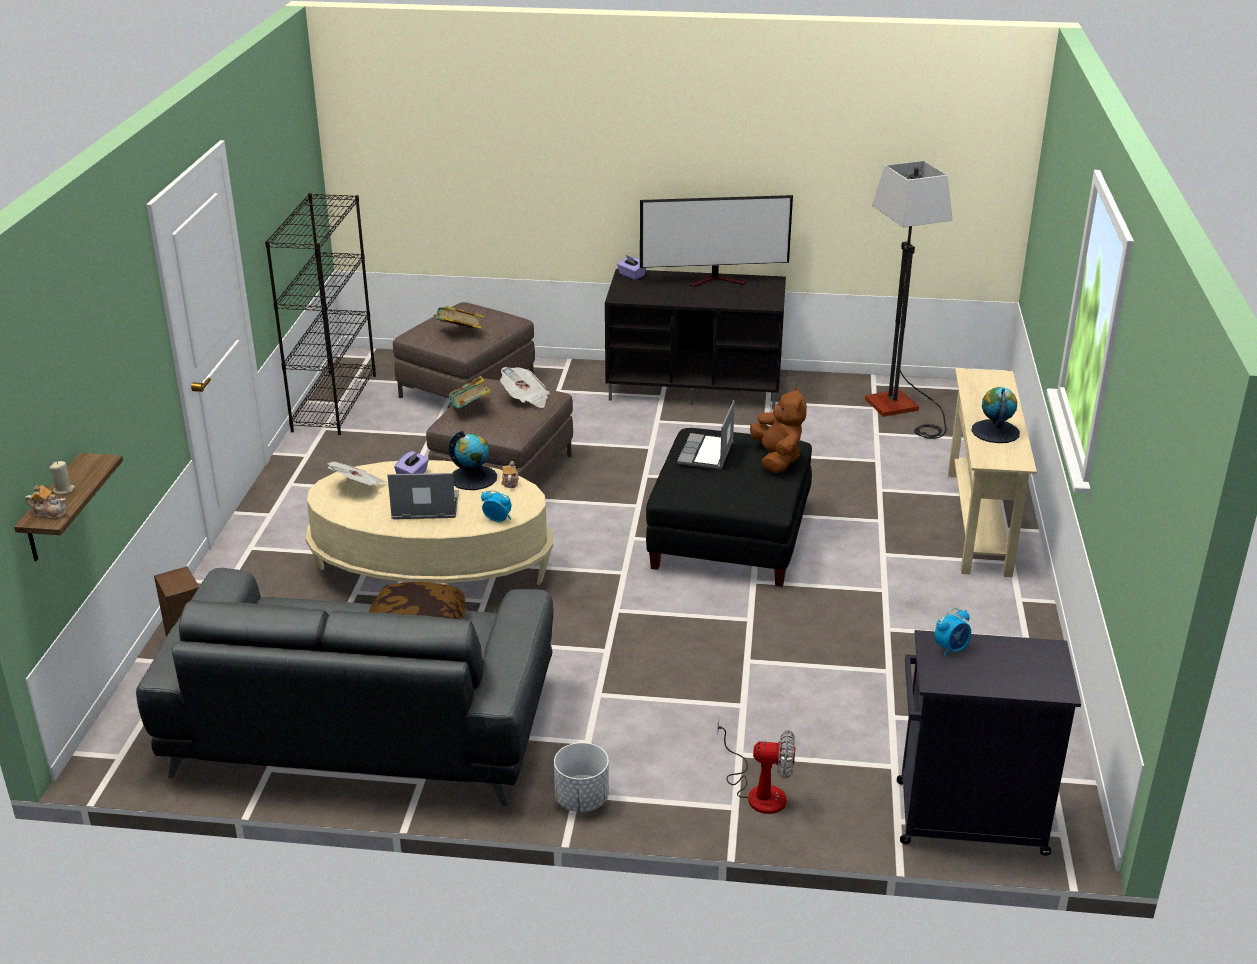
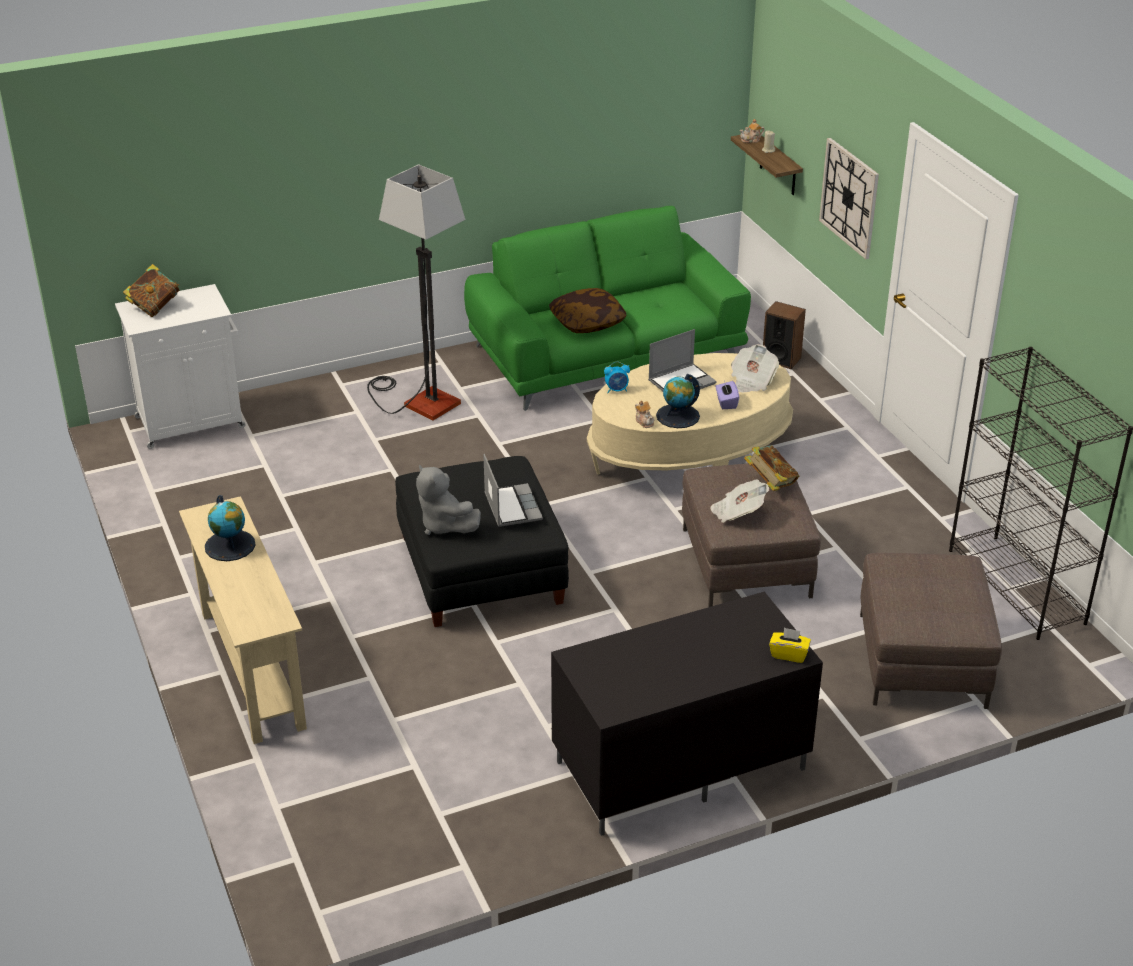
camera: 150 degrees right, 5 degrees up
grey sofa [136,568,553,806] -> green sofa [464,206,751,411]
book [433,306,484,329] -> book moved to [123,264,180,317]
white planter [554,743,609,812] -> none
purple tissue box [617,255,646,280] -> yellow tissue box [769,627,811,663]
television [640,195,793,287] -> none
fan [717,719,796,814] -> none
brown plush toy [750,387,807,473] -> grey plush toy [416,464,481,535]
floor lamp [865,161,953,439] -> floor lamp moved to [367,164,465,421]
black cabinet [897,630,1081,856] -> white cabinet [115,284,246,449]
alarm clock [934,608,971,657] -> none
none -> wall clock [819,138,879,259]

